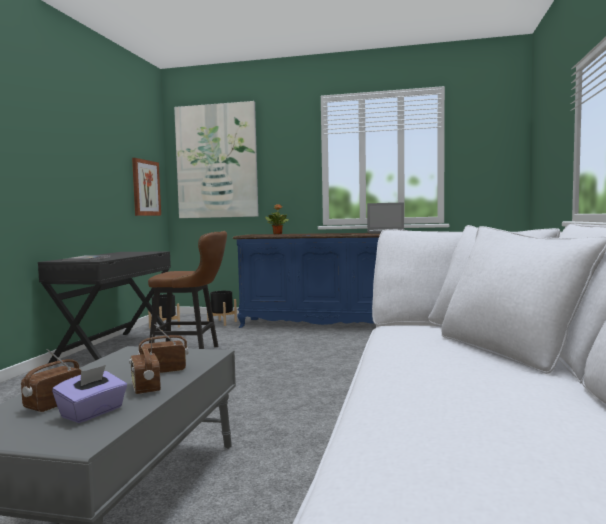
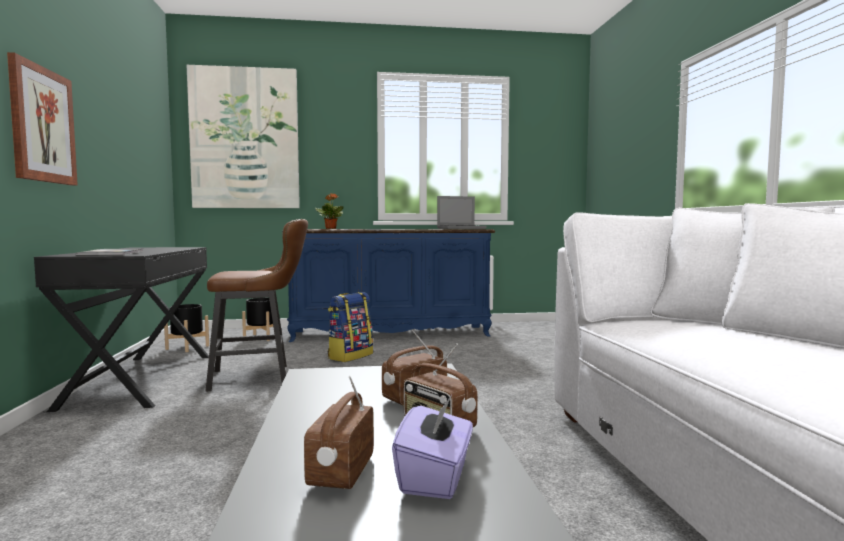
camera: 20 degrees left, 0 degrees up
picture [132,158,161,216] -> picture moved to [7,52,78,186]
none -> backpack [328,292,373,362]

